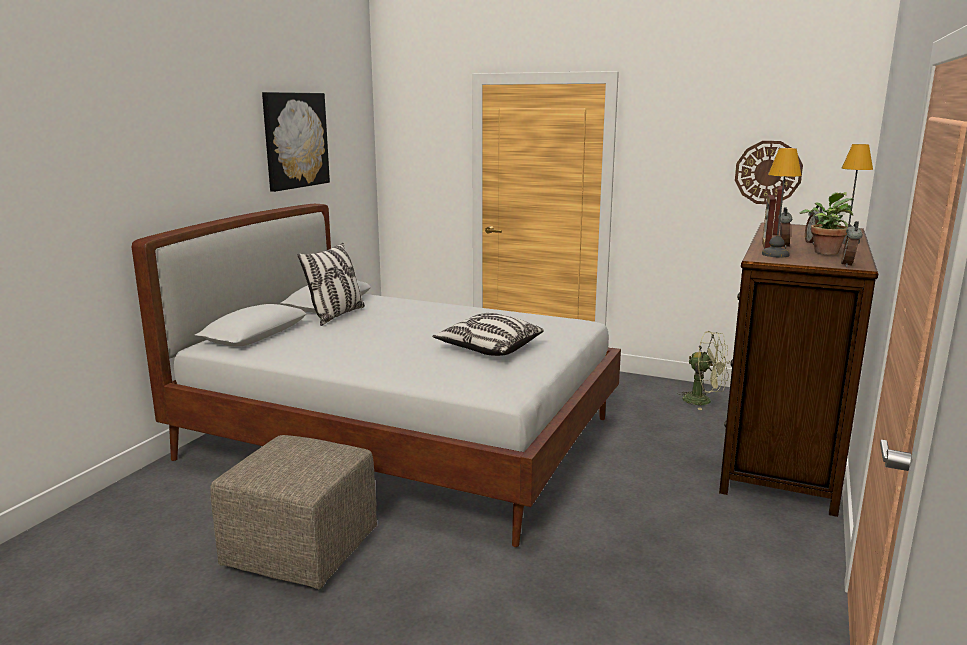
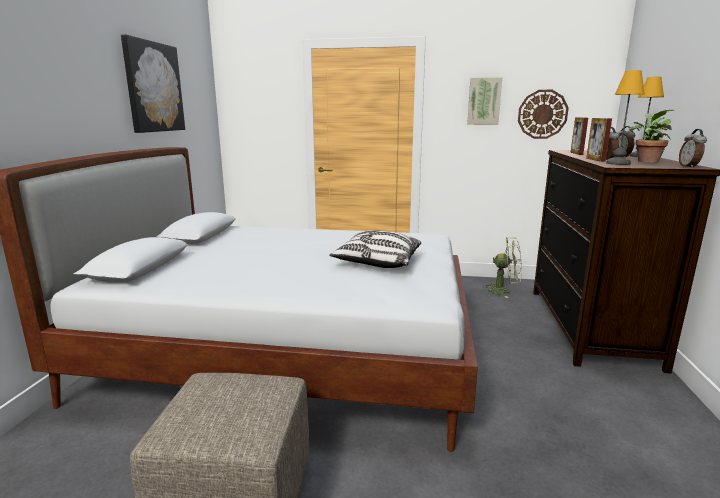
camera: 15 degrees left, 0 degrees up
pillow [298,243,365,326] -> none
none -> picture [467,77,502,125]

